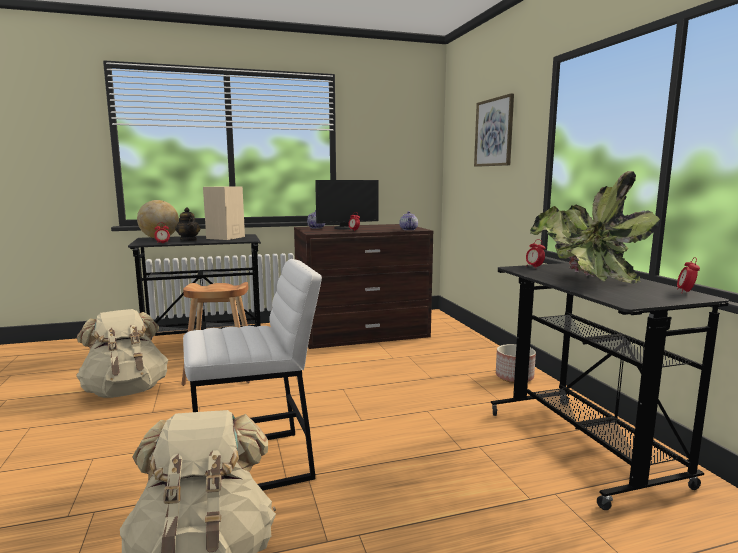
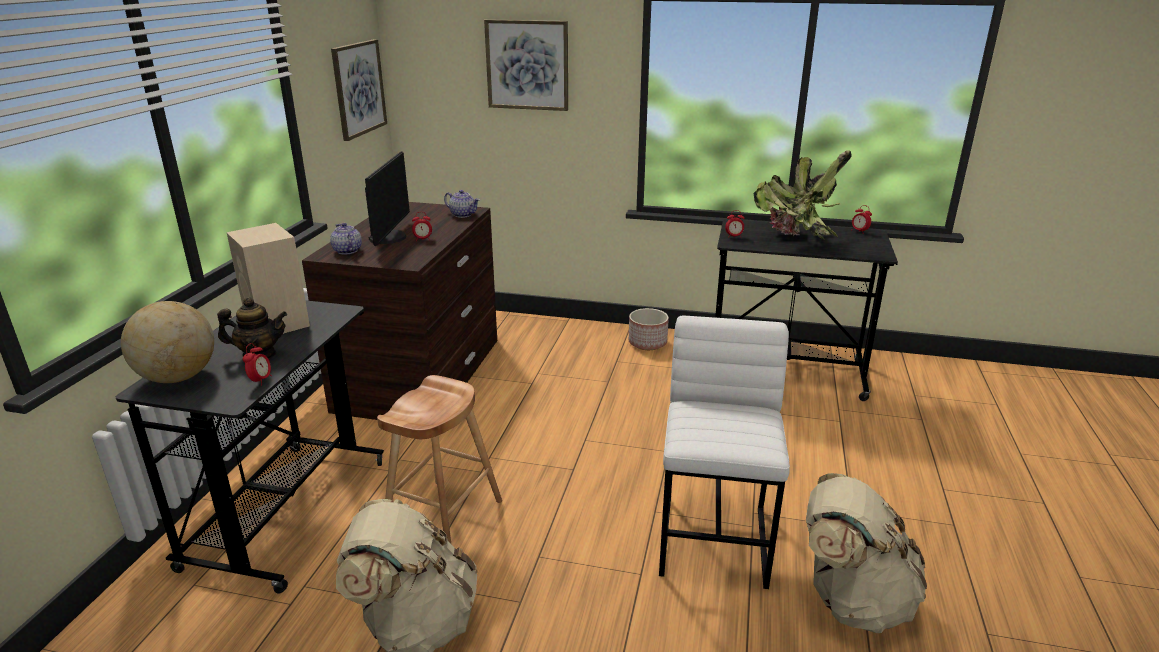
camera: 60 degrees left, 15 degrees up
none -> picture [331,39,387,141]

